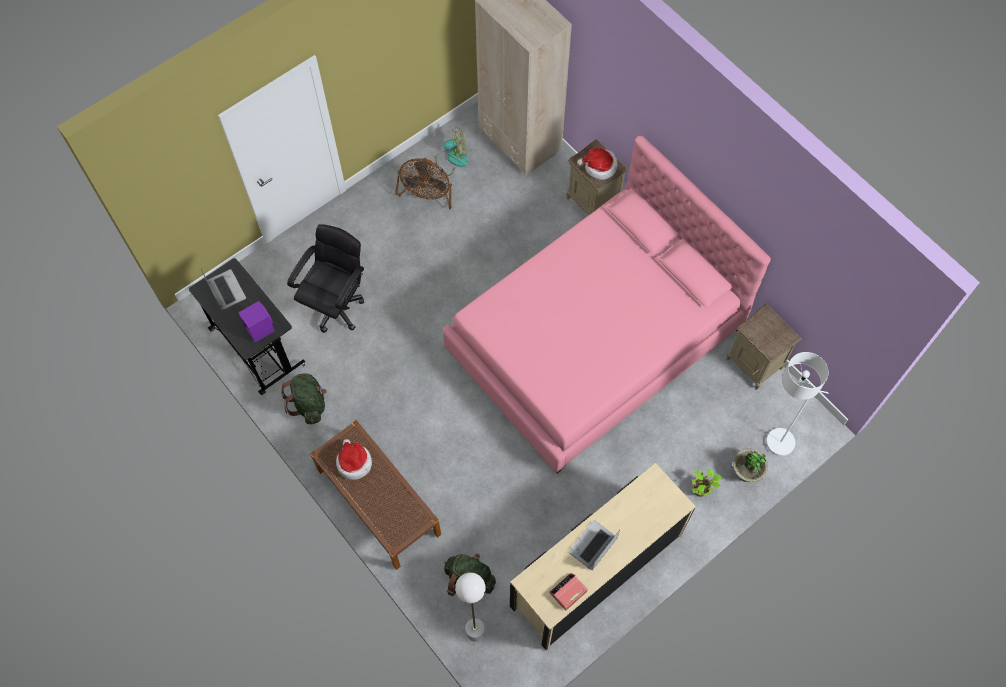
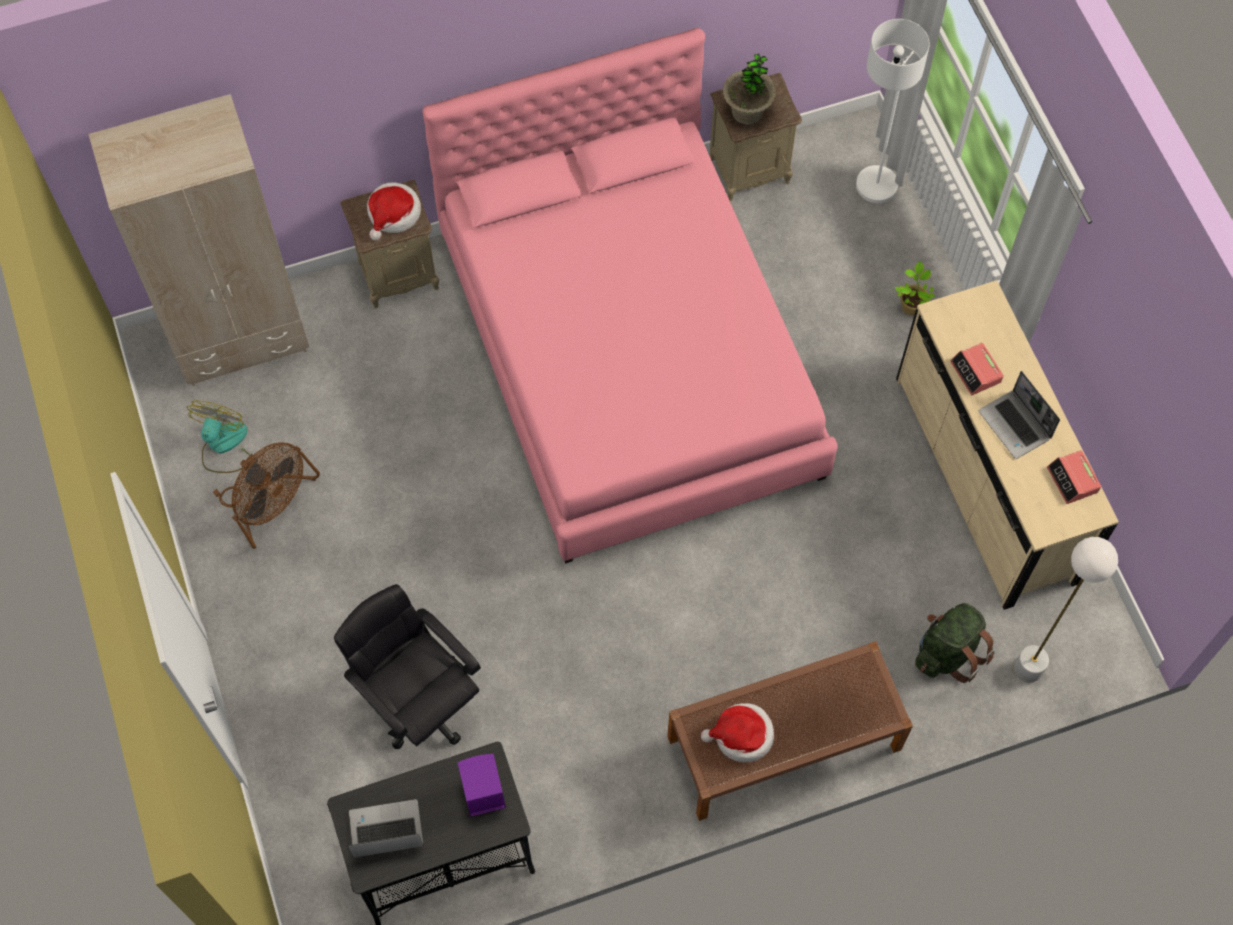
camera: 70 degrees left, 0 degrees up
green backpack [281,373,327,424] -> none
potted plant [733,448,768,482] -> potted plant moved to [723,54,776,124]
none -> alarm clock [950,343,1004,395]

